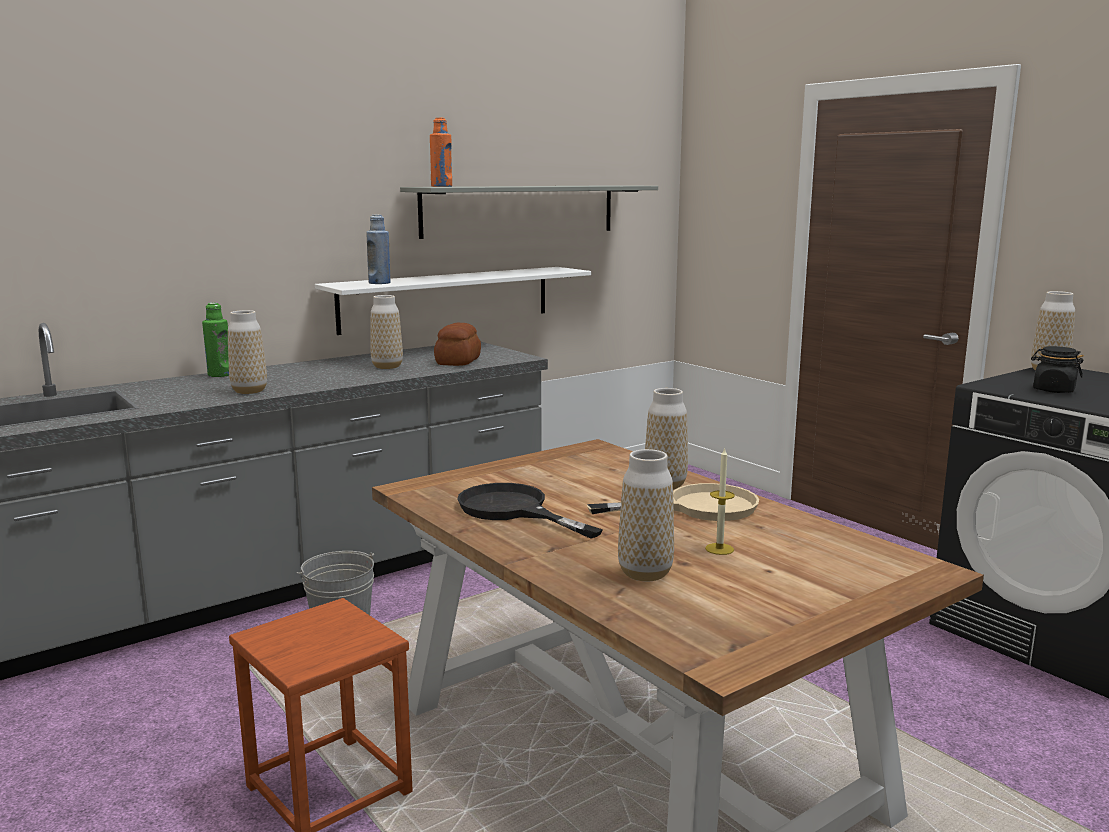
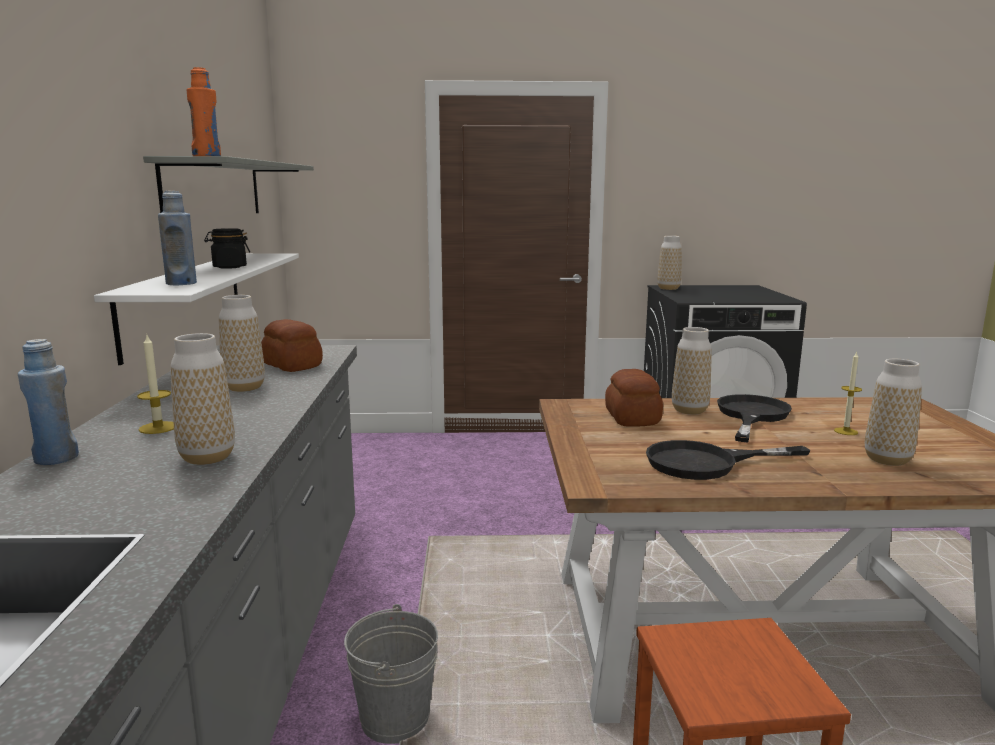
camera: 55 degrees left, 0 degrees up
green bottle [202,303,229,377] -> blue bottle [18,339,79,465]
beige frying pan [587,483,759,521] -> black frying pan [717,394,792,442]
black jar [1031,346,1084,393] -> black jar moved to [204,228,250,269]
none -> candle [137,335,174,434]
none -> bread [605,369,663,427]

